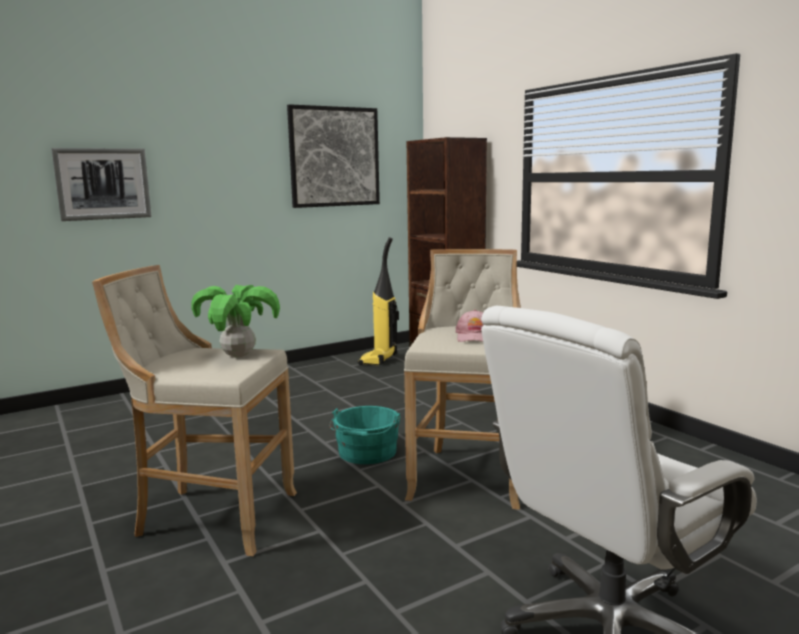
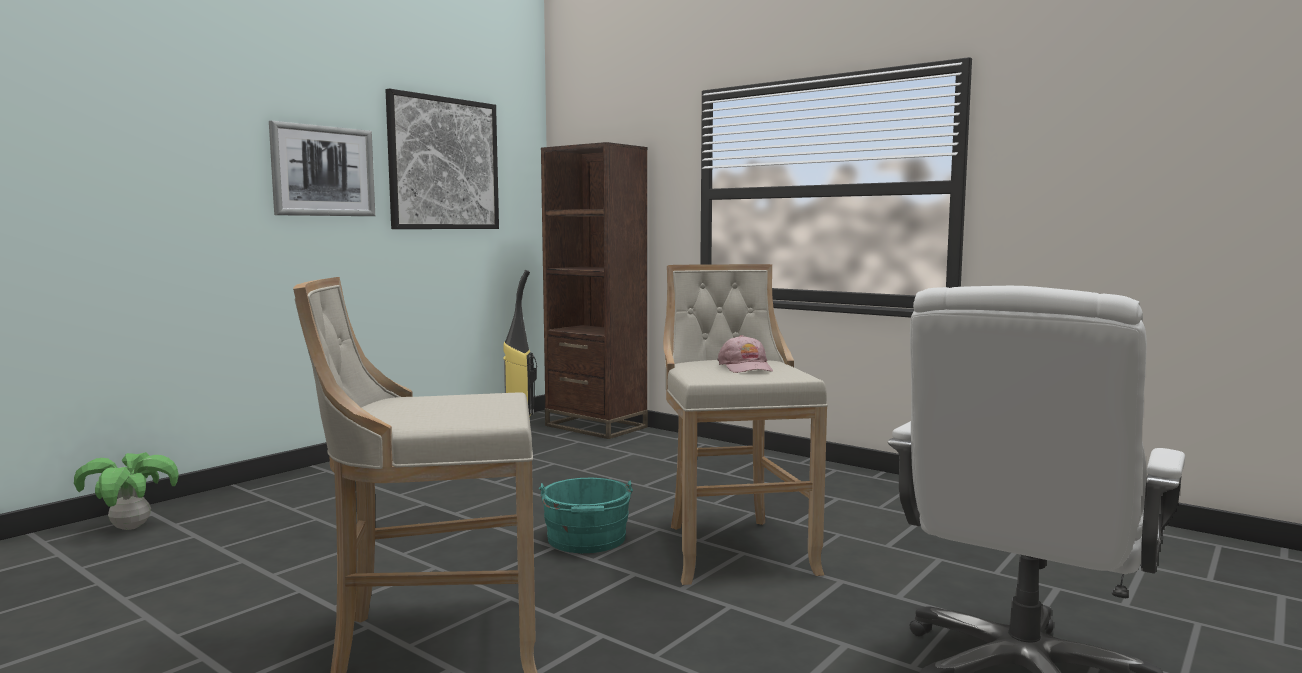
camera: 20 degrees left, 5 degrees down
picture [51,148,152,221] -> picture moved to [269,121,375,216]
potted plant [191,285,280,357] -> potted plant moved to [74,452,179,530]

